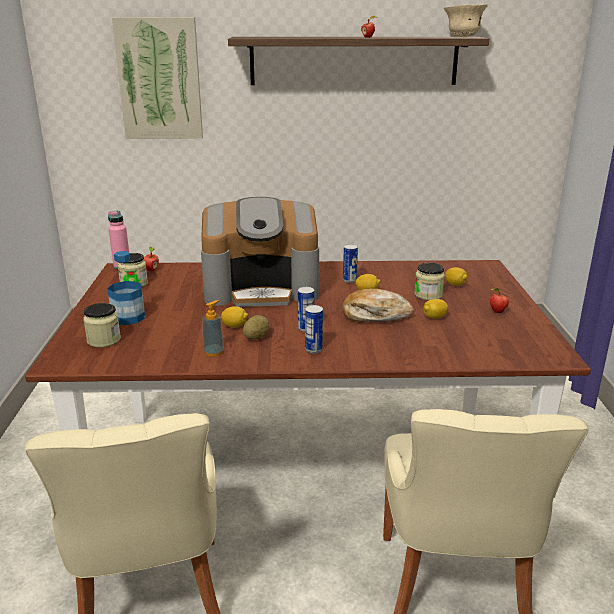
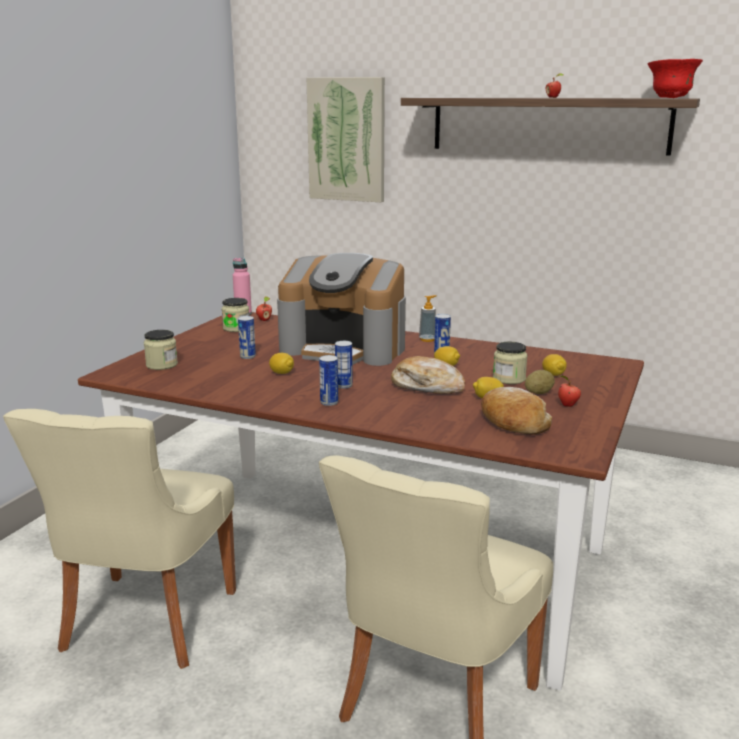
camera: 25 degrees right, 5 degrees down
bottle [107,251,145,325] -> none
soap dispenser [203,300,224,357] -> soap dispenser moved to [419,295,437,342]
potato [243,315,269,339] -> potato moved to [525,370,555,394]
beige bowl [444,4,488,37] -> red bowl [647,59,703,98]
none -> can [238,316,256,359]
none -> bread [481,387,552,435]

